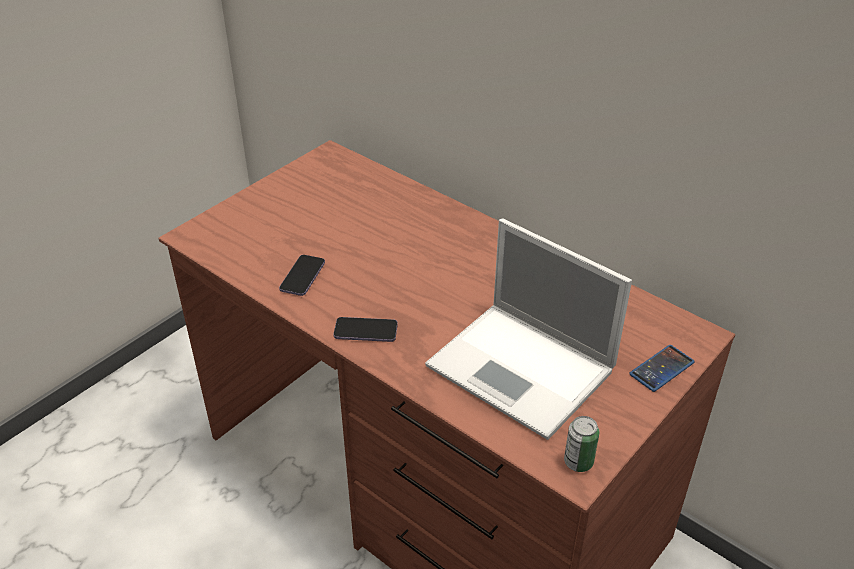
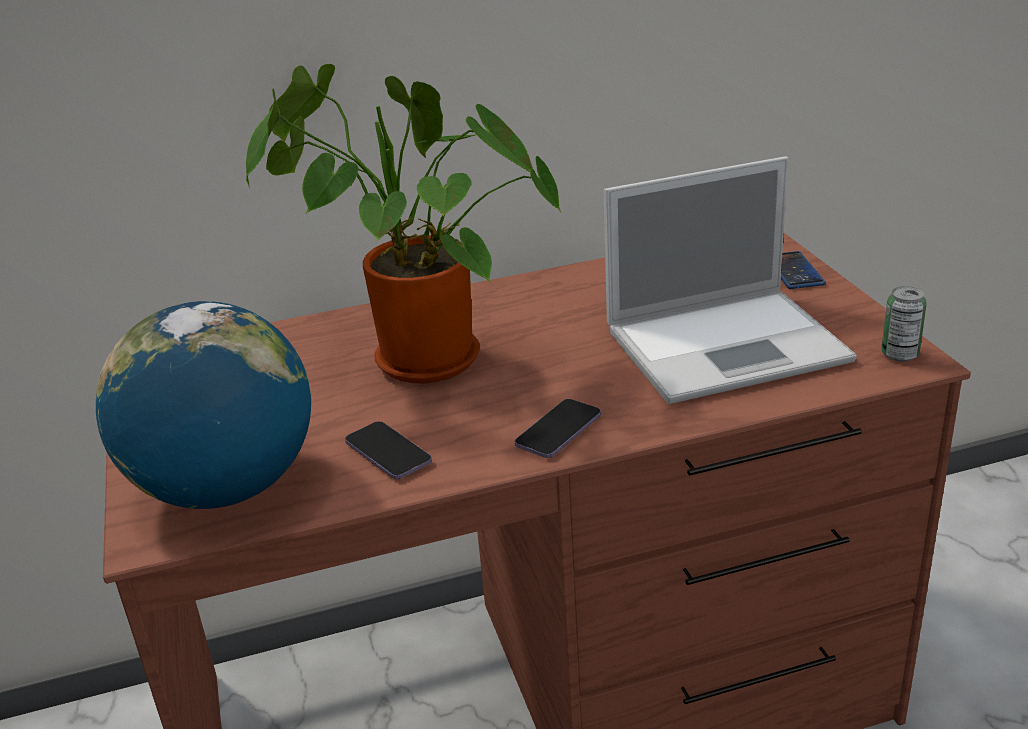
camera: 55 degrees left, 10 degrees down
none -> globe [96,301,312,509]
none -> potted plant [246,64,561,383]

